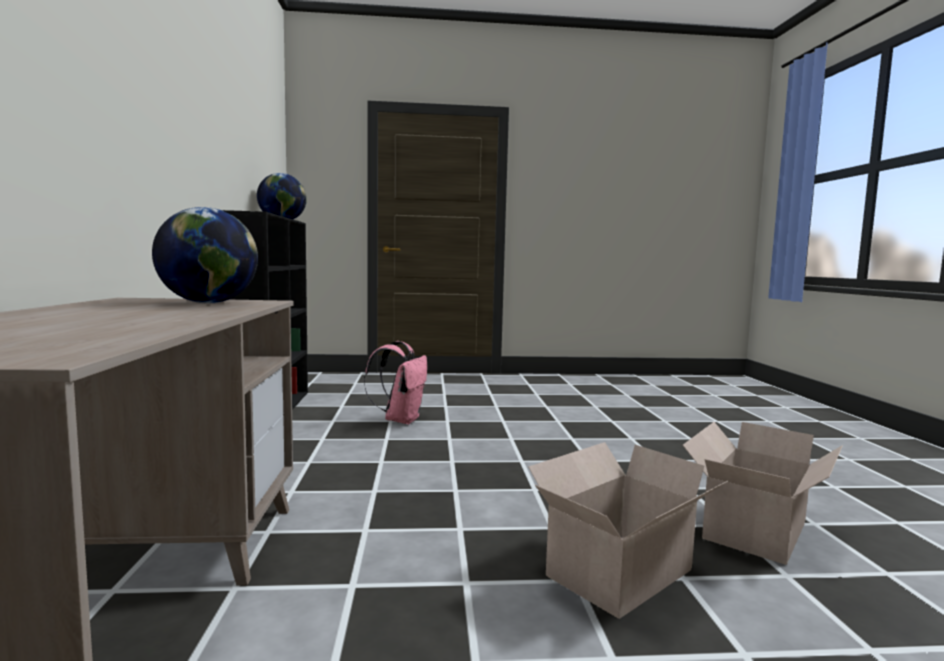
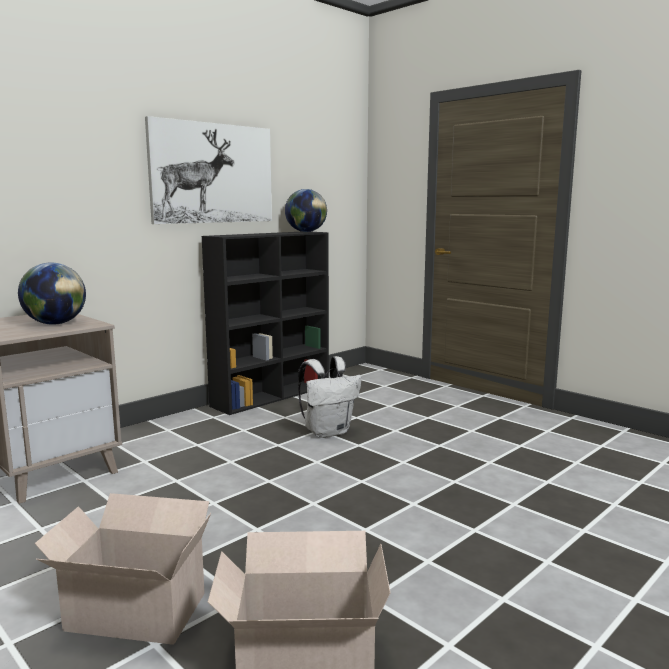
camera: 50 degrees right, 5 degrees up
pink backpack [364,341,427,424] -> white backpack [298,356,362,438]
none -> picture [145,116,272,224]

